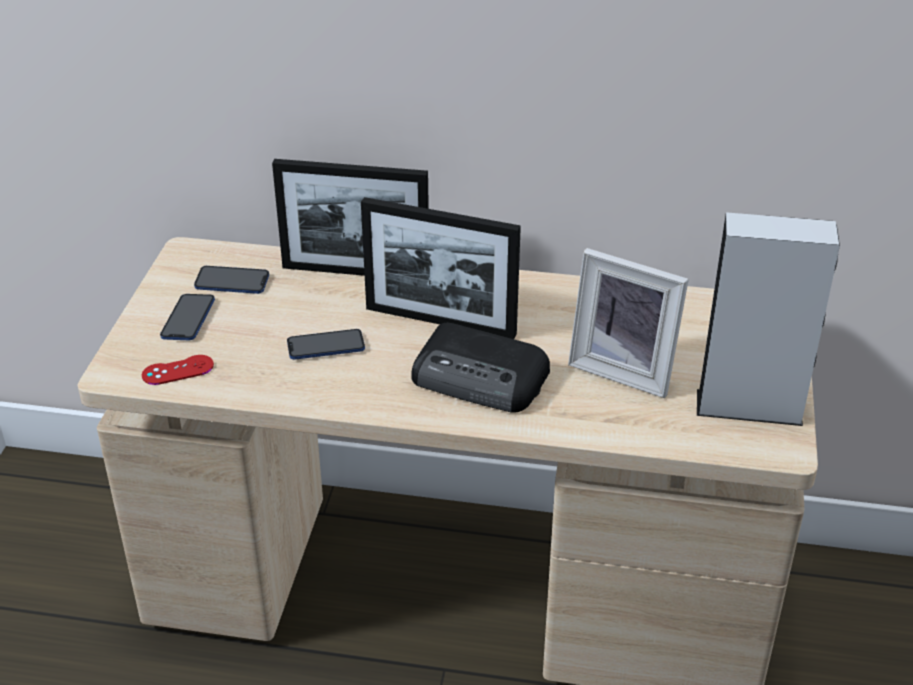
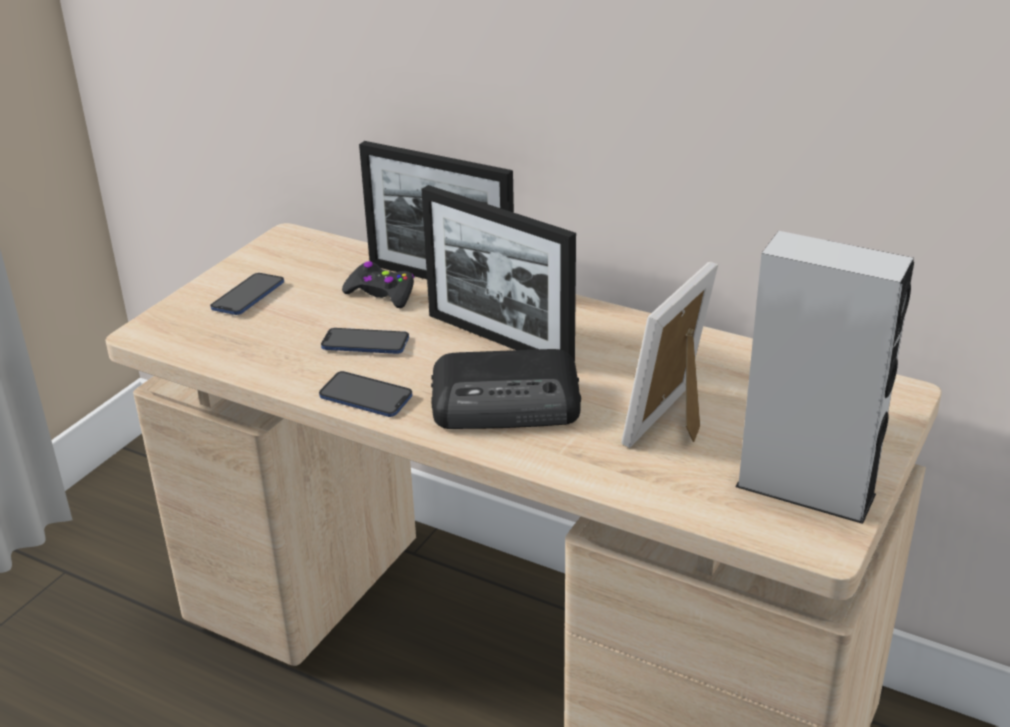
camera: 20 degrees right, 5 degrees down
red game controller [142,355,214,385] -> none
phone [194,266,269,294] -> phone moved to [319,371,413,417]
radio [411,323,550,413] -> radio turned 45 degrees counterclockwise [431,349,581,429]
picture frame [568,248,689,398] -> picture frame turned 75 degrees clockwise [621,261,718,448]
none -> black game controller [342,261,415,308]

